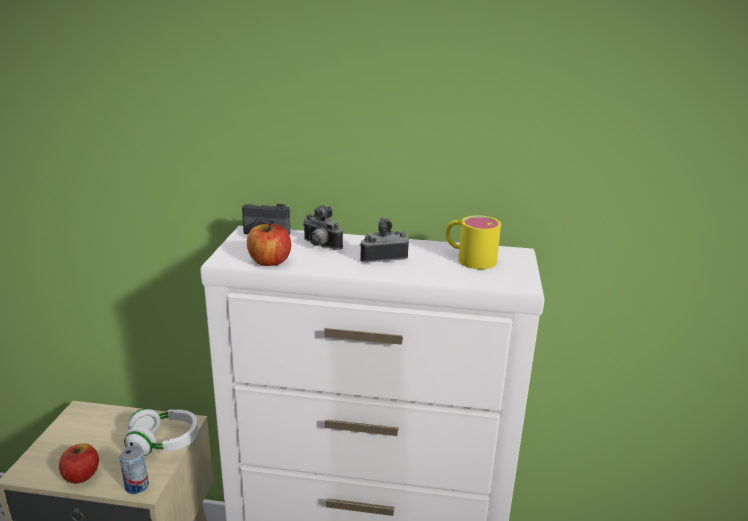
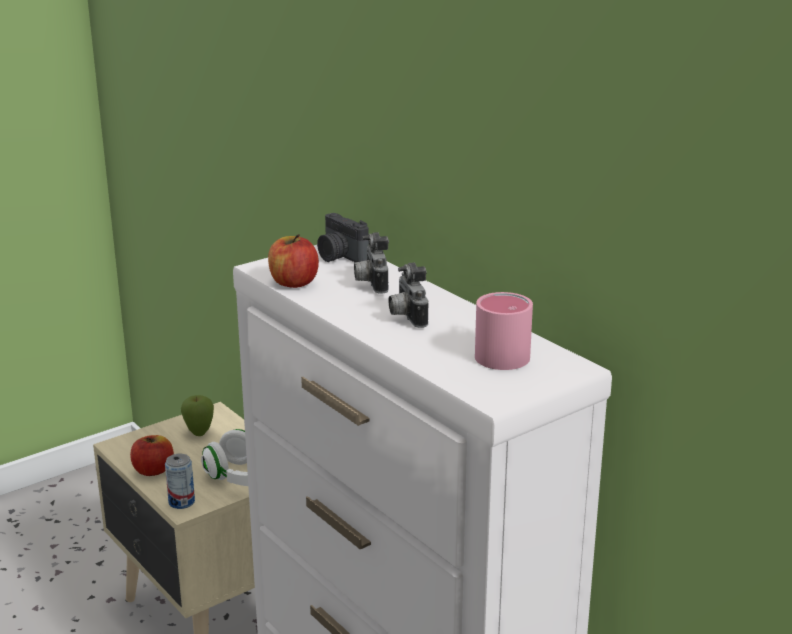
camera: 45 degrees right, 0 degrees up
camera [360,217,409,263] -> camera turned 135 degrees counterclockwise [388,263,428,328]
yellow mug [445,215,501,269] -> pink mug [475,292,533,370]
none -> apple [181,395,214,436]

